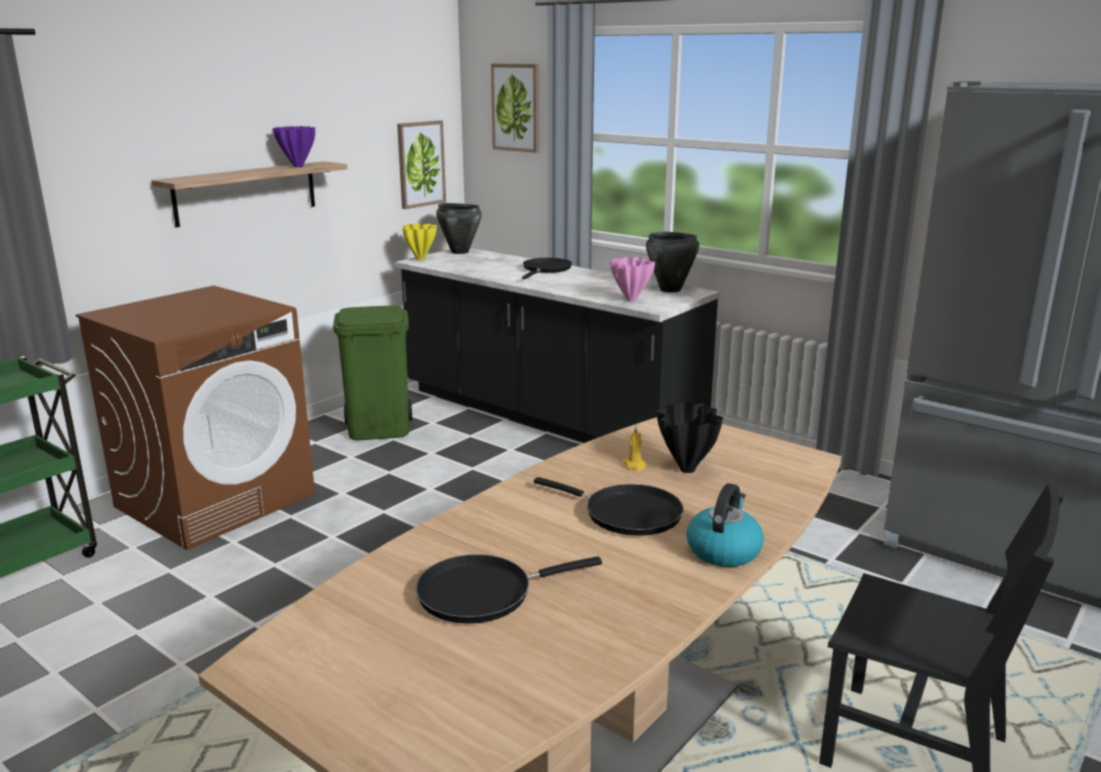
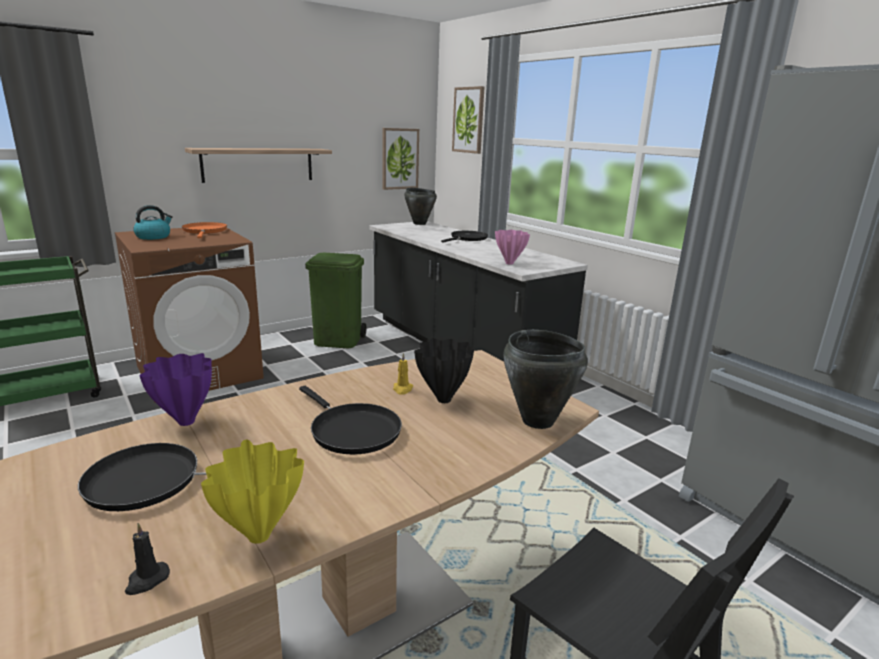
camera: 15 degrees right, 0 degrees up
purple vase [273,126,315,167] -> purple vase moved to [139,353,212,426]
yellow vase [402,224,437,260] -> yellow vase moved to [201,440,304,544]
black cooking pot [646,232,699,293] -> black cooking pot moved to [503,330,588,429]
kettle [687,483,764,567] -> kettle moved to [133,205,173,240]
none -> black candle [125,523,170,595]
none -> orange frying pan [182,222,227,238]

